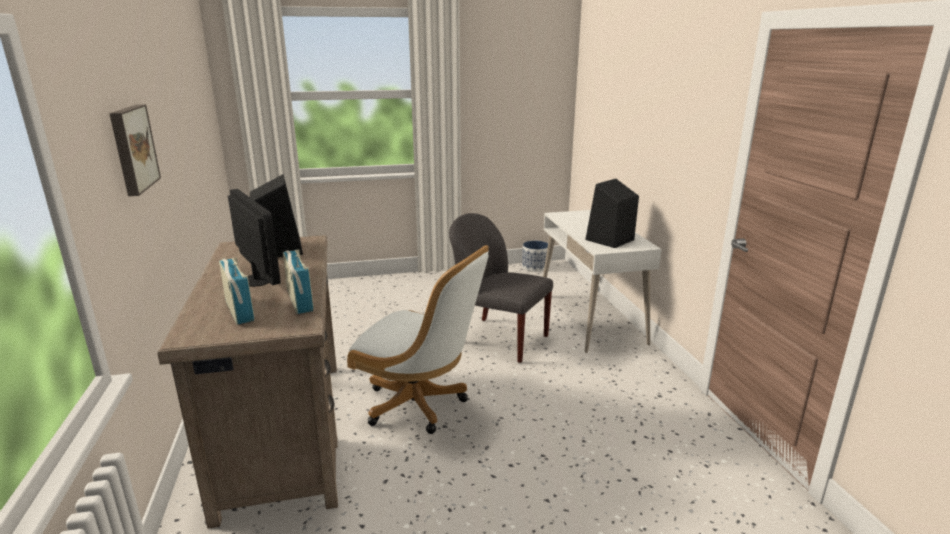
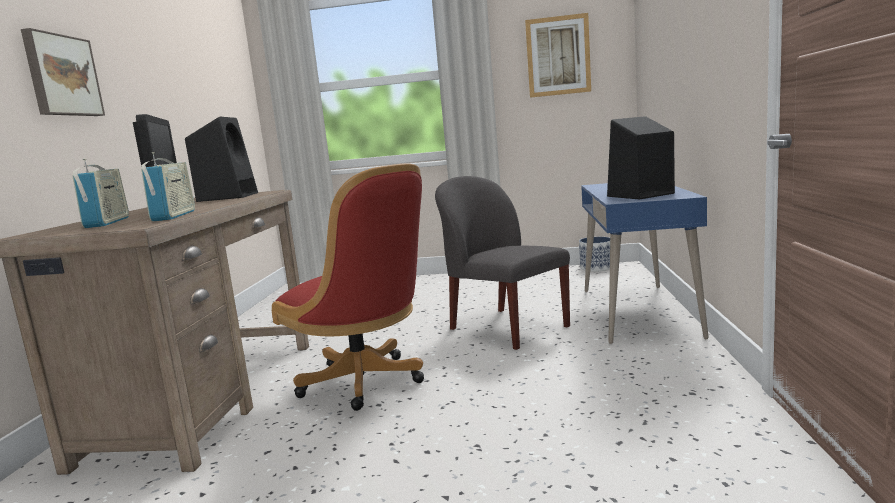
camera: 20 degrees right, 10 degrees down
white office chair [347,245,489,434] -> red office chair [272,163,424,411]
white desk [543,210,662,353] -> blue desk [581,183,709,344]
none -> picture [525,13,591,98]

